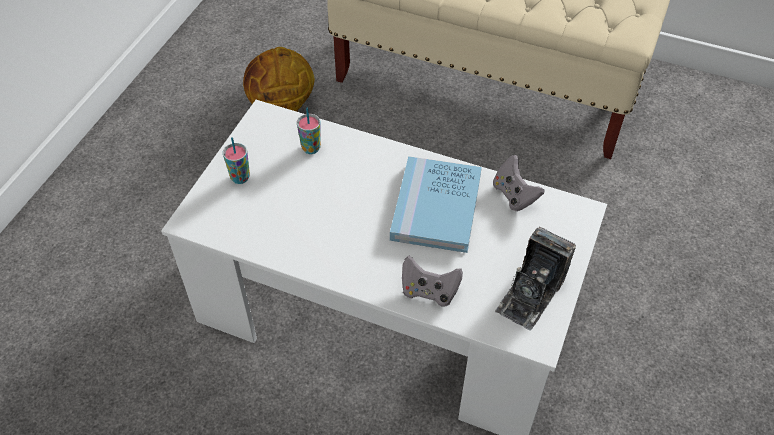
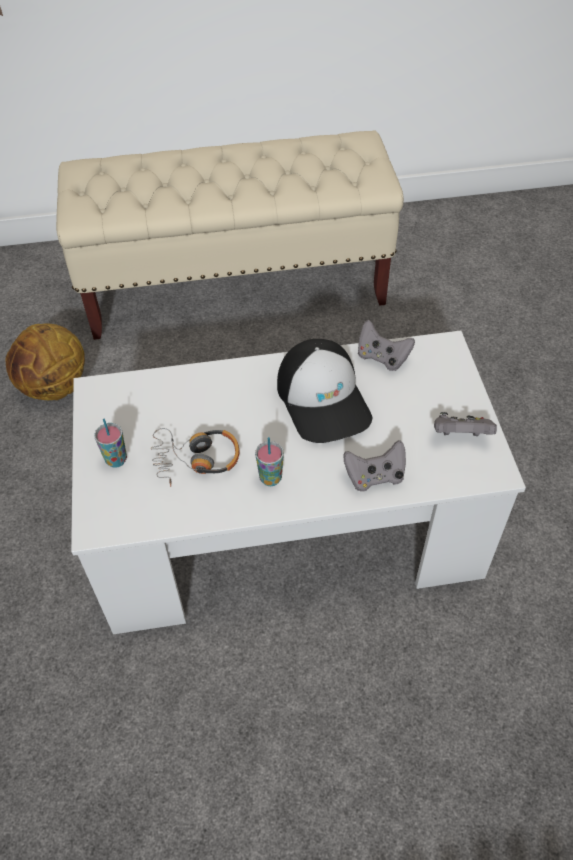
camera: 30 degrees left, 0 degrees up
cup [297,107,321,154] -> cup moved to [255,437,284,486]
blue book [390,156,482,253] -> cap [277,339,372,443]
camera [495,227,576,331] -> grey game controller [434,412,497,436]
none -> headphones [151,428,239,487]

